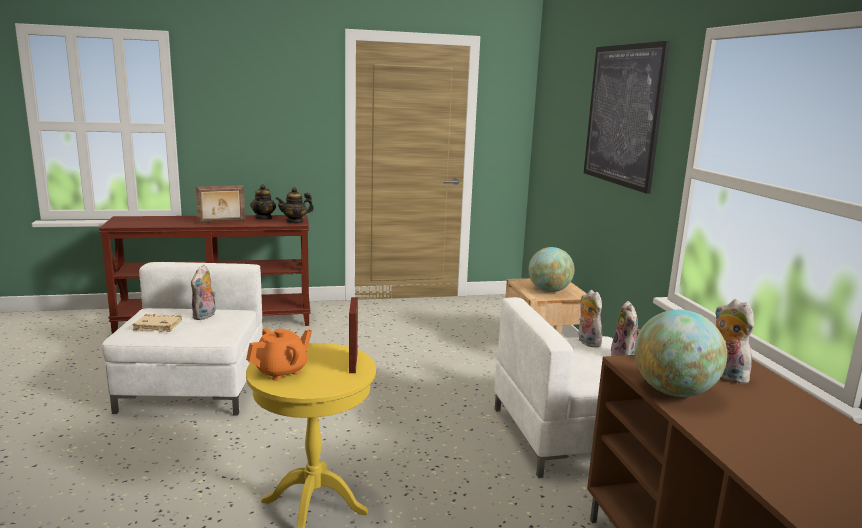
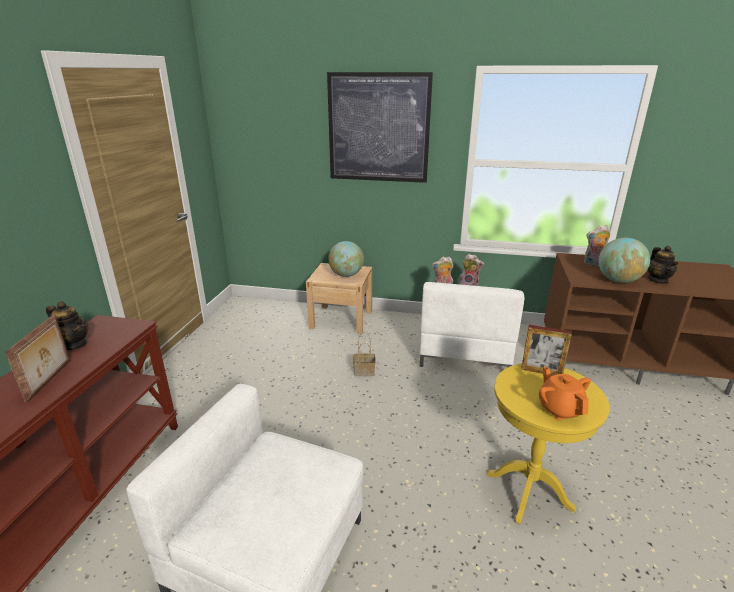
camera: 65 degrees left, 10 degrees up
beige book [132,314,182,332] -> none
plush toy [191,265,216,320] -> none
teapot [276,187,314,223] -> teapot moved to [648,246,678,284]
none -> basket [353,332,376,376]

